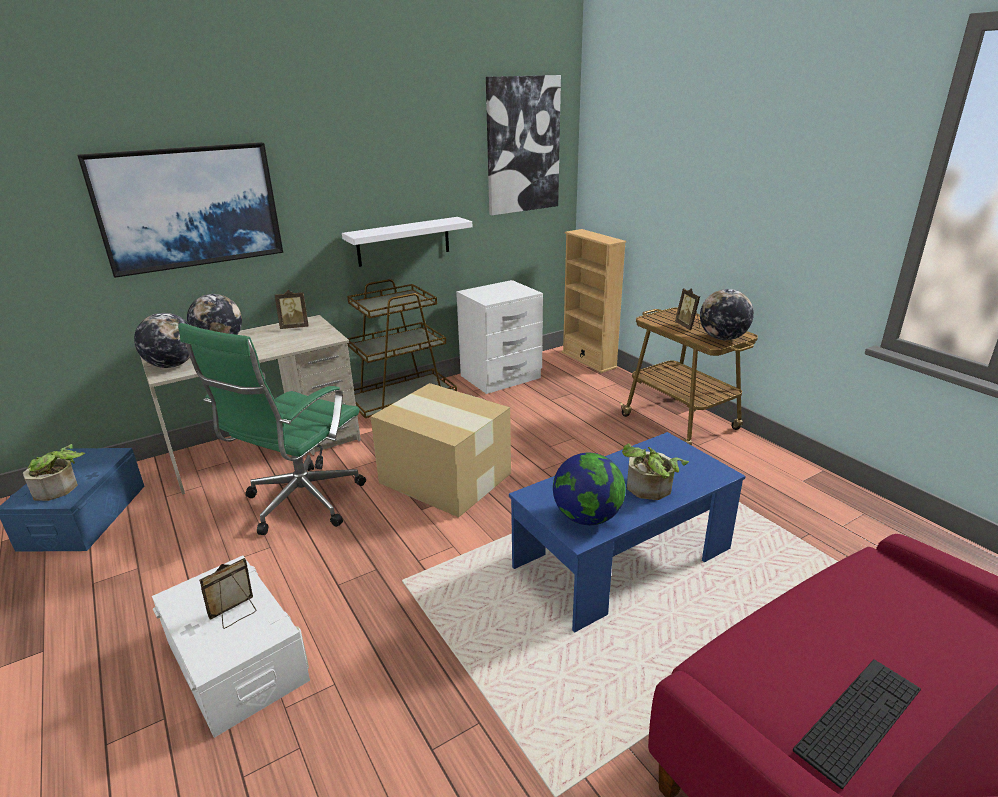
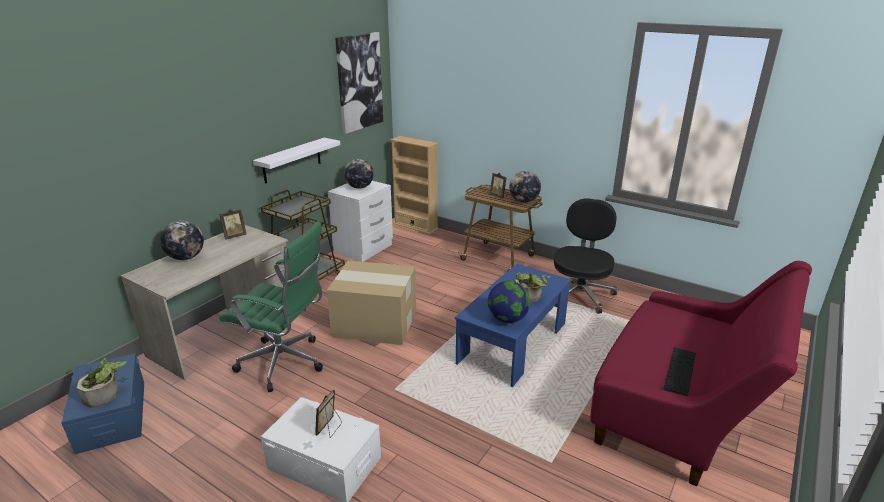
camera: 25 degrees left, 0 degrees up
picture [77,142,283,278] -> none
globe [134,313,190,368] -> globe moved to [344,159,374,189]
green office chair [178,323,366,535] -> green office chair turned 75 degrees counterclockwise [219,221,323,392]
none -> black office chair [554,199,617,314]

